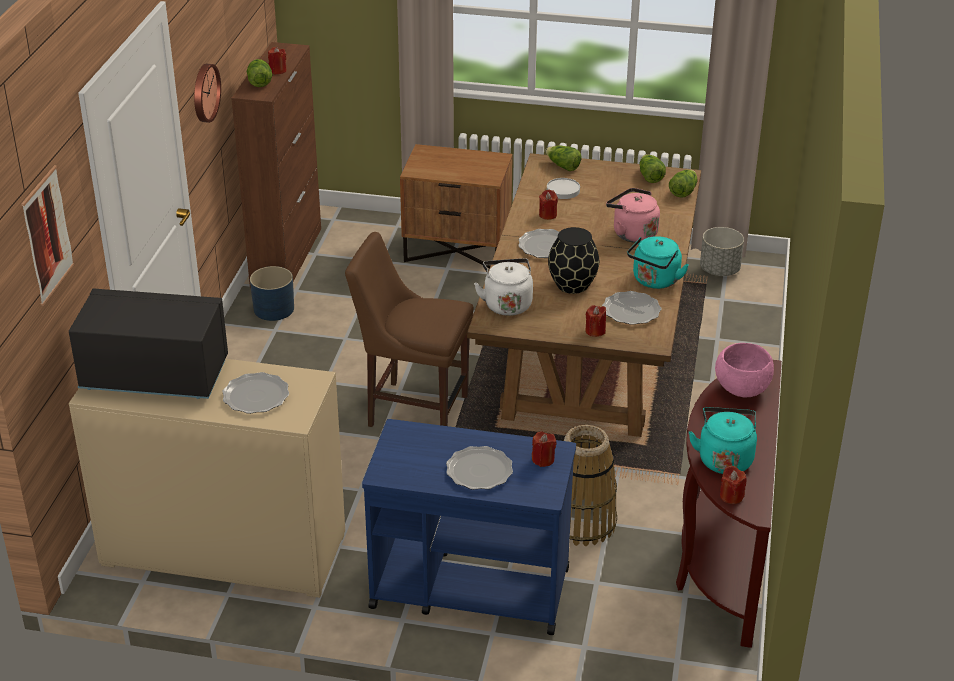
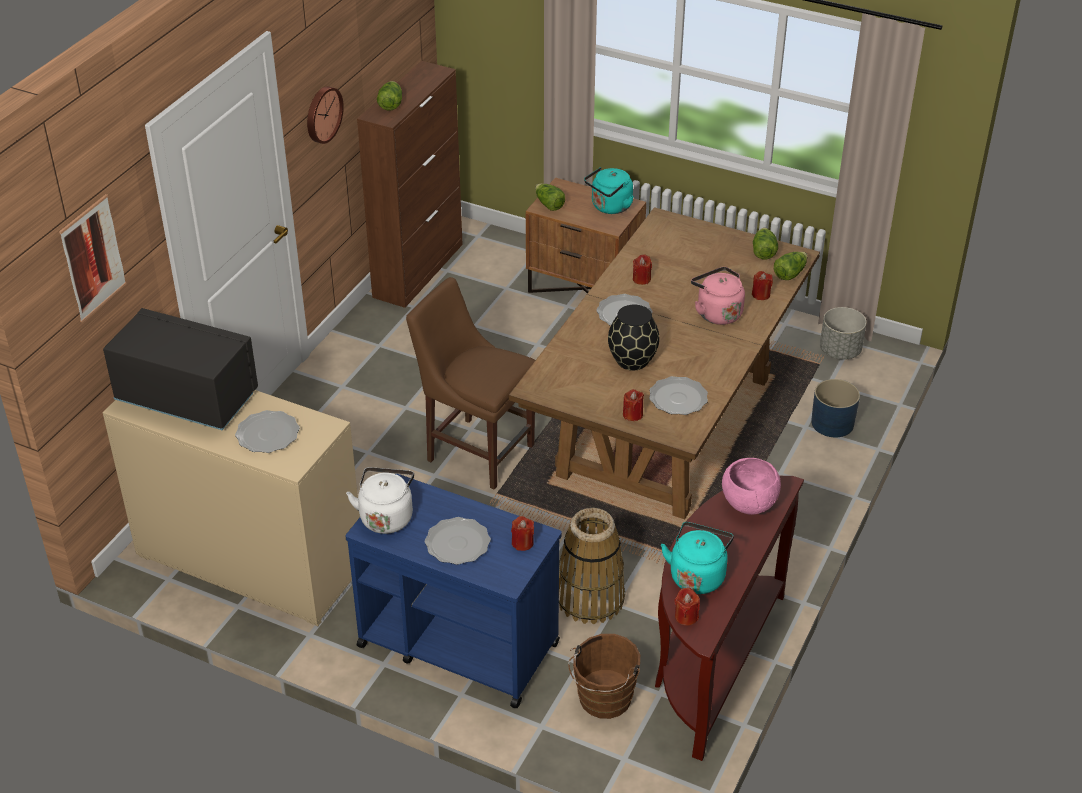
camera: 15 degrees right, 5 degrees up
blue planter [250,266,294,321] -> blue planter moved to [811,379,860,437]
red candle [268,47,287,74] -> red candle moved to [752,271,773,300]
white kettle [474,258,533,316] -> white kettle moved to [346,467,414,534]
lettuce [545,146,581,171] -> lettuce moved to [535,184,565,211]
white plate [547,178,580,199] -> none
turquoise kettle [627,236,689,289] -> turquoise kettle moved to [584,167,634,214]
none -> brown bucket [568,634,640,719]

